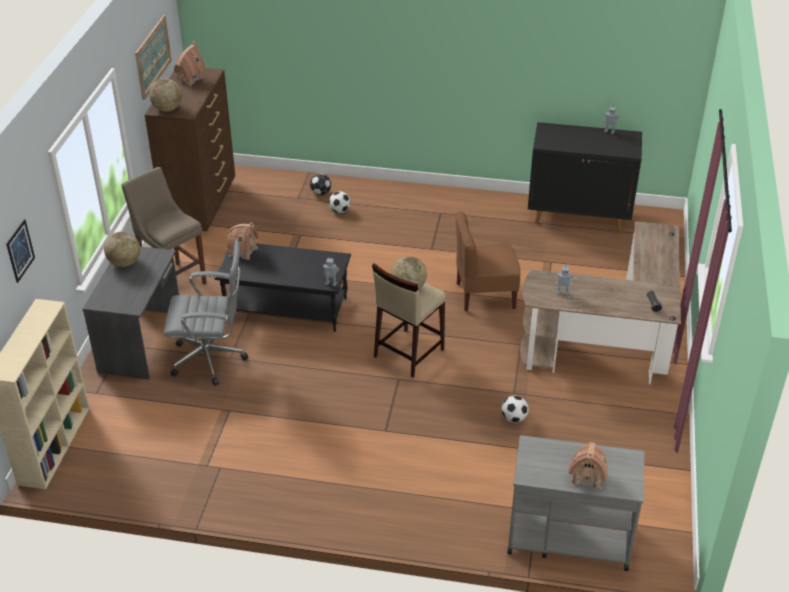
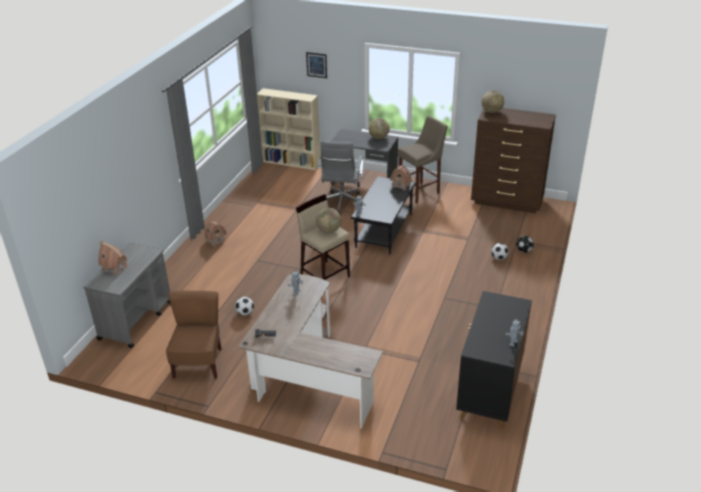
camera: 100 degrees right, 5 degrees down
picture [135,15,172,100] -> none
toy house [174,41,206,86] -> toy house moved to [205,222,227,247]
brown chair [456,212,521,311] -> brown chair moved to [166,291,221,379]

